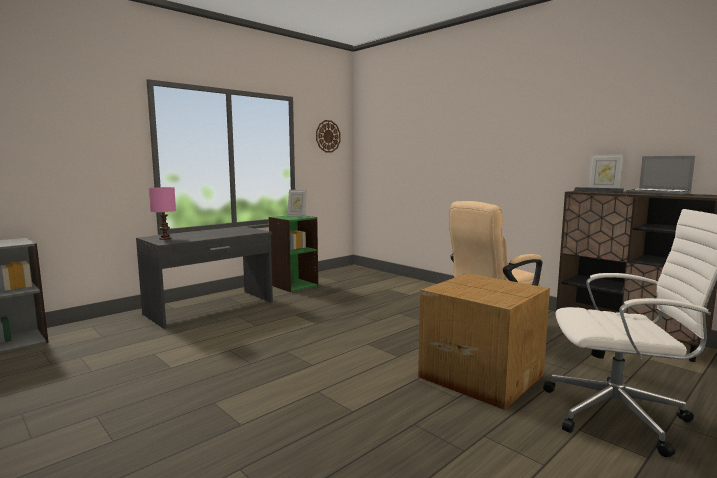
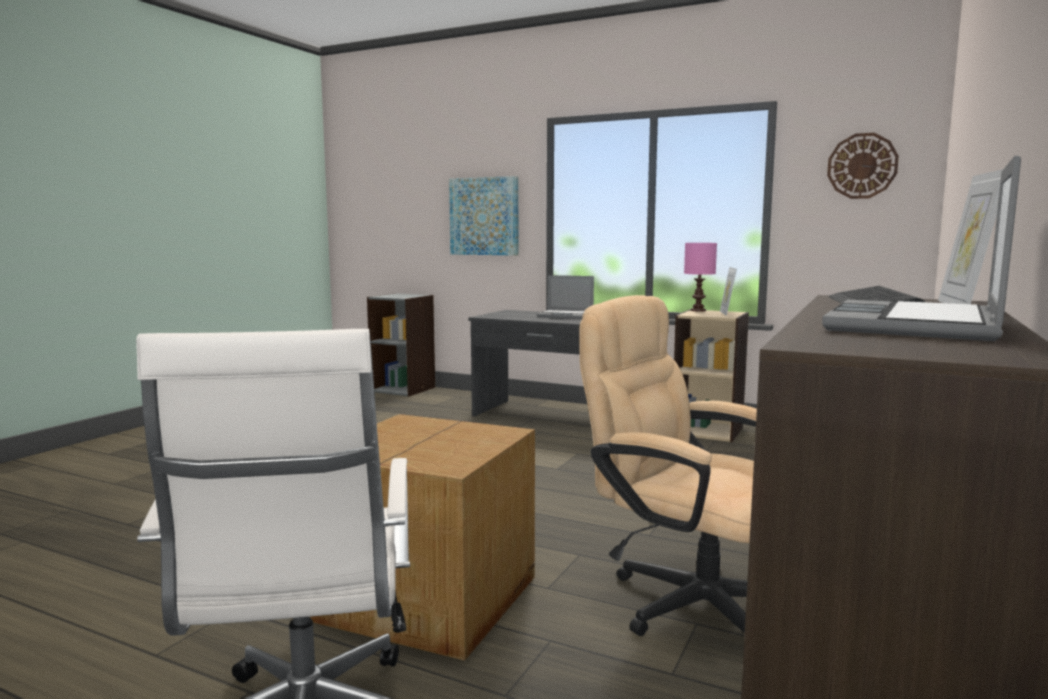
camera: 70 degrees right, 0 degrees up
pink table lamp [149,187,176,240] -> pink table lamp moved to [684,243,717,312]
green bookcase [269,216,318,292] -> beige bookcase [674,309,749,442]
none -> picture [449,176,518,256]
none -> laptop [537,275,594,319]

